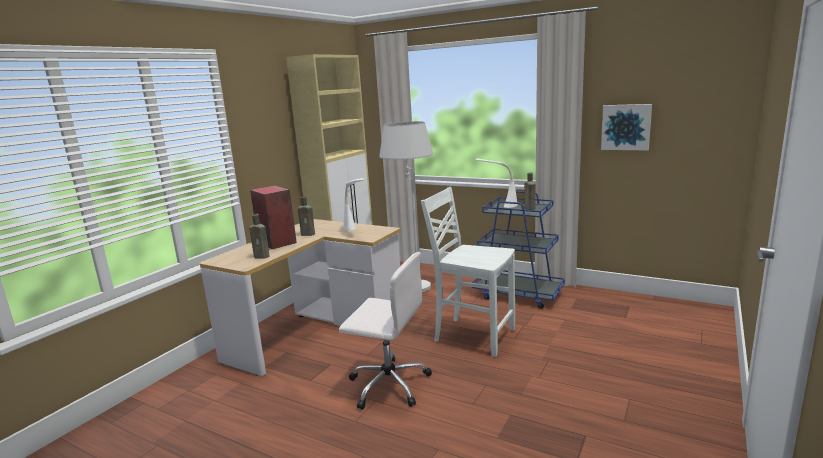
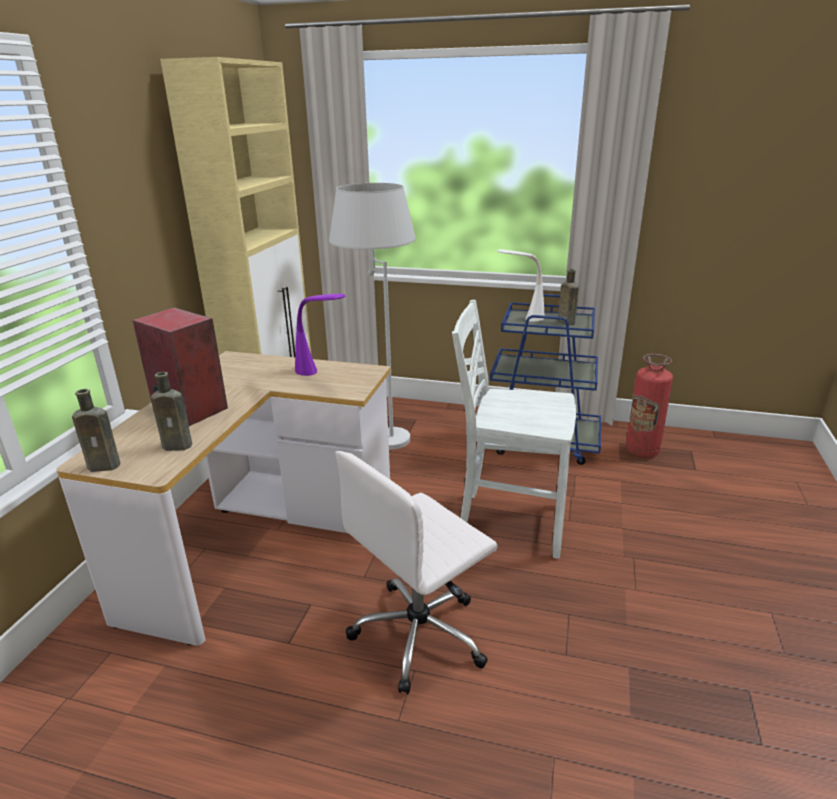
camera: 15 degrees left, 10 degrees up
brown bottle [298,196,315,236] -> brown bottle moved to [72,389,120,472]
white office chair [339,252,432,410] -> white office chair turned 135 degrees clockwise [335,451,497,694]
white table lamp [343,178,364,231] -> purple table lamp [295,294,345,376]
picture [601,104,652,150] -> none
none -> fire extinguisher [626,354,673,458]

